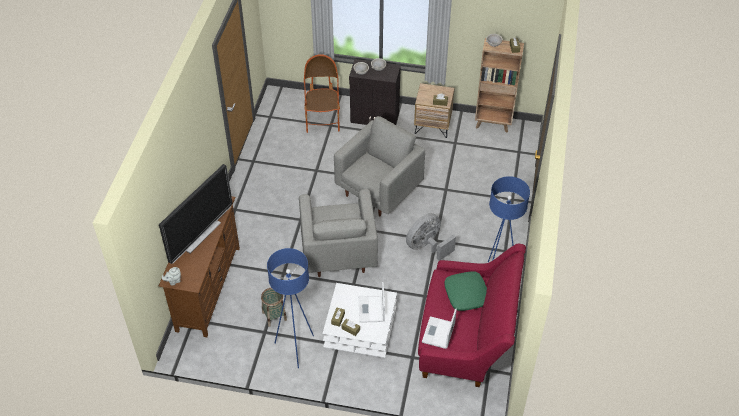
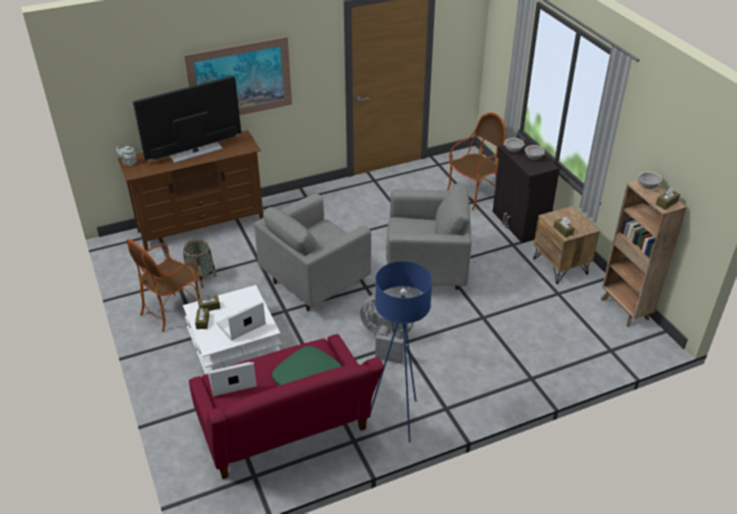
camera: 55 degrees right, 10 degrees down
television [159,164,233,264] -> television turned 150 degrees clockwise [133,76,241,163]
blue floor lamp [267,248,314,368] -> armchair [126,239,200,332]
none -> picture [184,37,292,115]

